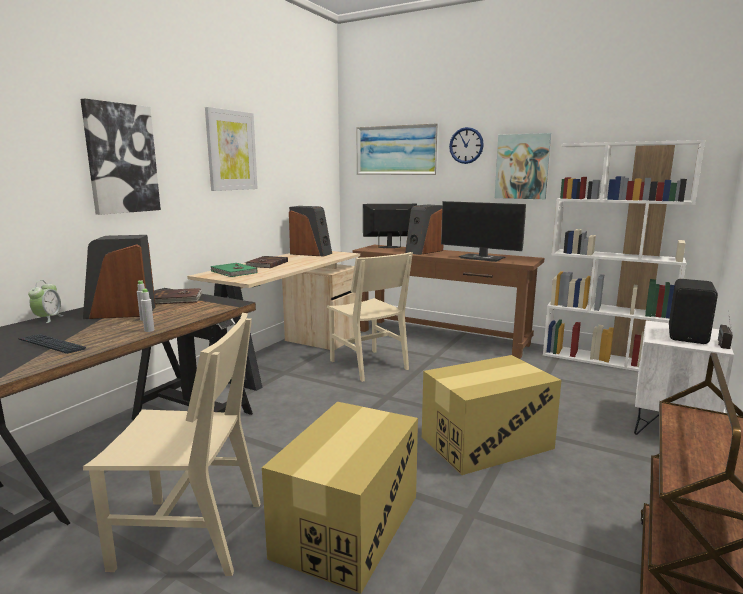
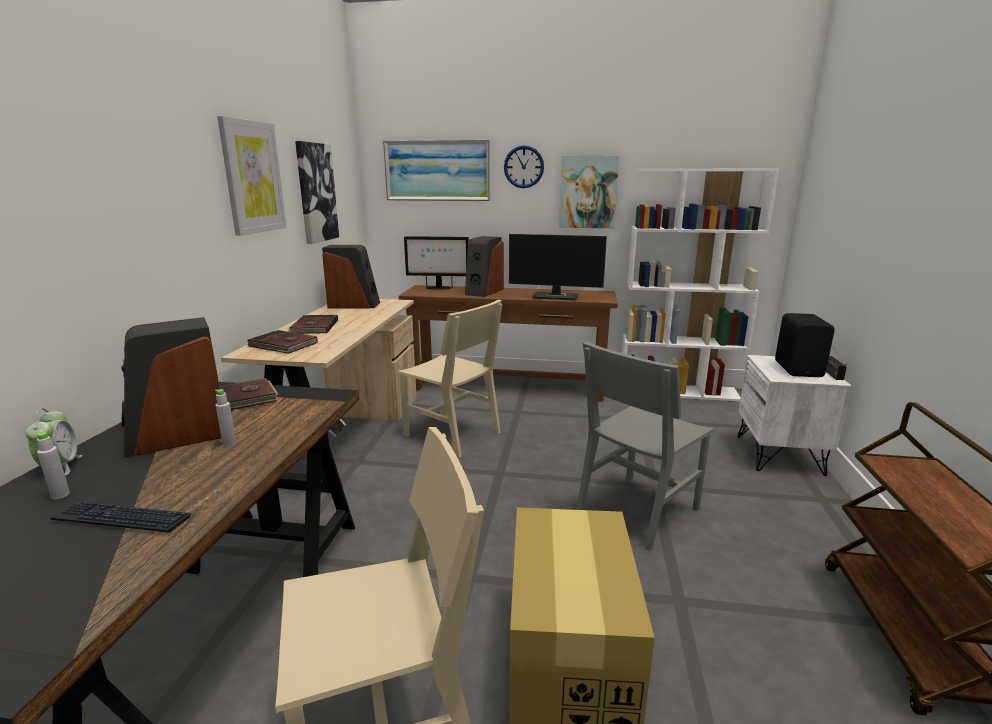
camera: 20 degrees left, 5 degrees up
picture [80,98,161,215] -> picture moved to [295,141,339,244]
grey bottle [141,288,154,332] -> grey bottle moved to [37,431,70,499]
green book [210,263,258,277] -> brown book [247,330,318,354]
monitor [363,204,417,248] -> monitor turned 150 degrees counterclockwise [404,236,469,290]
cardboard box [422,355,562,475] -> grey chair [577,341,715,552]

